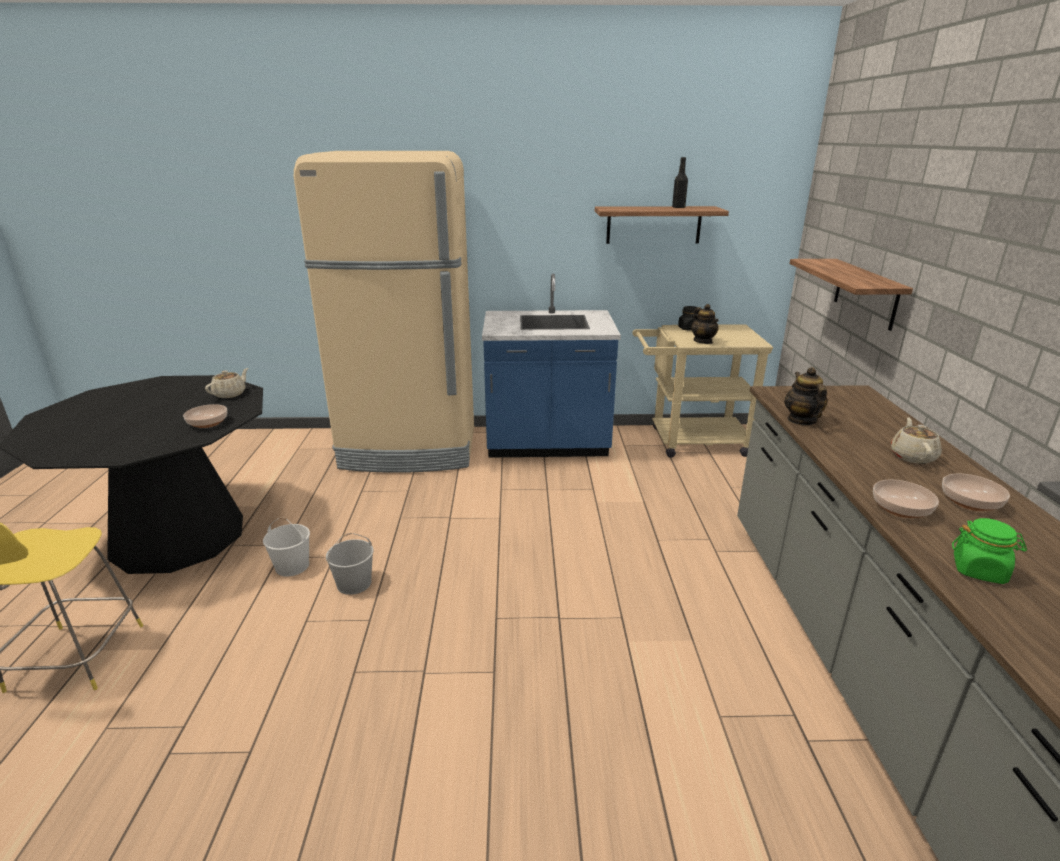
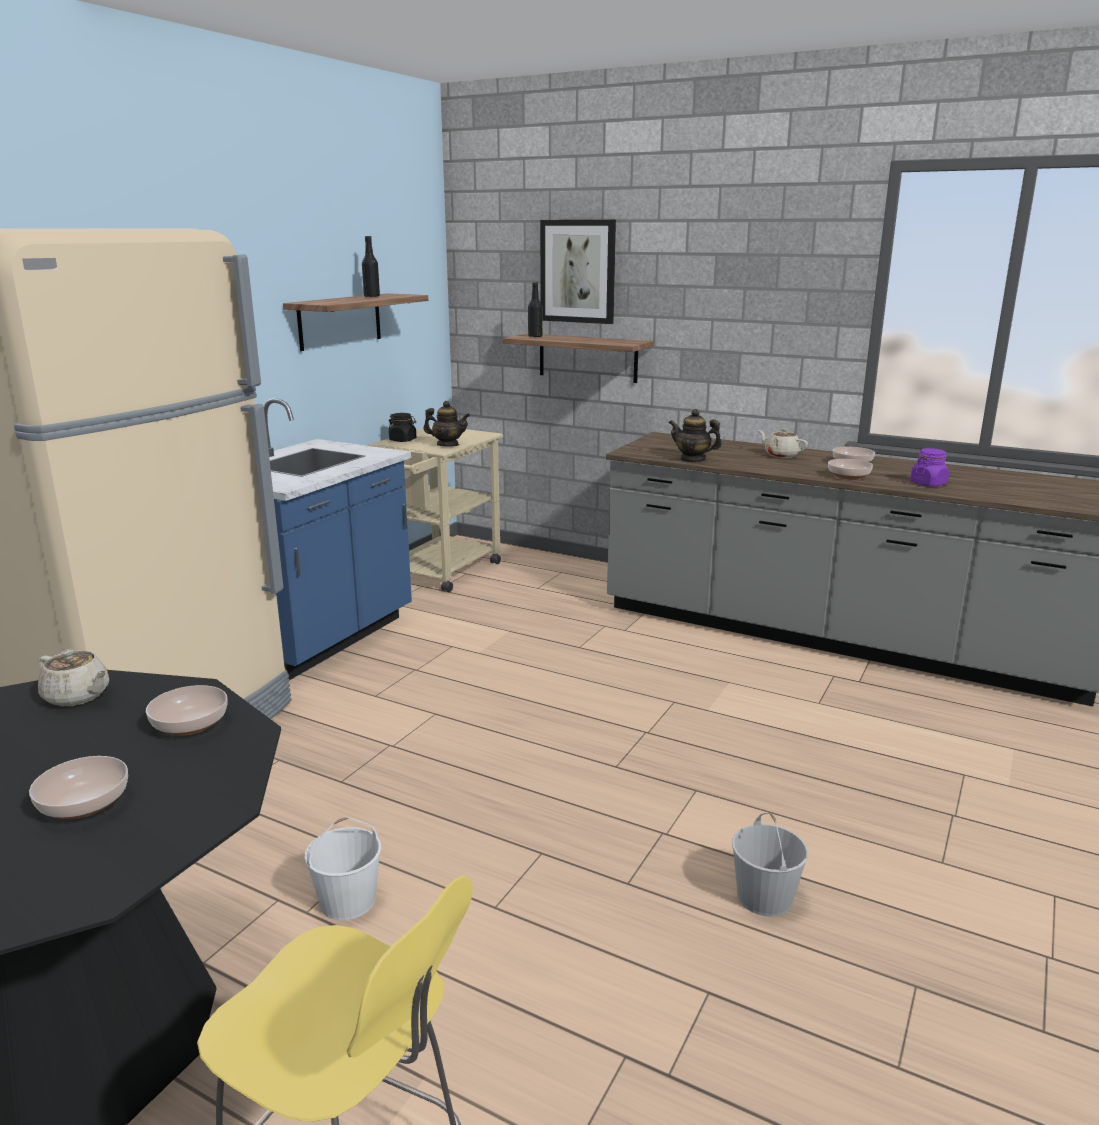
camera: 60 degrees left, 5 degrees down
beige teapot [205,368,248,398] -> beige teapot turned 150 degrees clockwise [38,649,109,707]
white bucket [326,533,373,595] -> white bucket moved to [732,813,808,917]
green jar [952,518,1027,584] -> purple jar [910,448,949,486]
none -> bowl [29,756,128,819]
none -> black bottle [528,282,543,337]
none -> picture [540,220,616,324]

